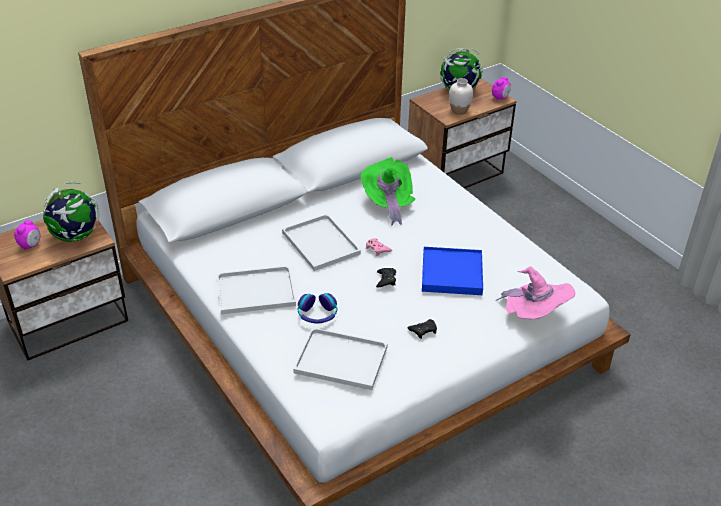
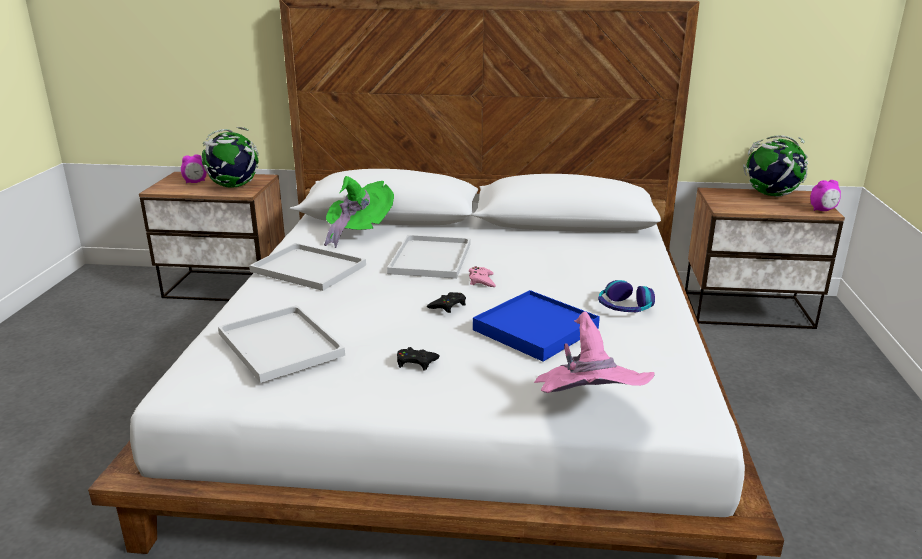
camera: 40 degrees right, 15 degrees down
headphones [298,293,337,324] -> headphones moved to [598,280,655,312]
green hat [360,157,415,226] -> green hat moved to [324,176,394,248]
white vase [449,78,473,115] -> none

